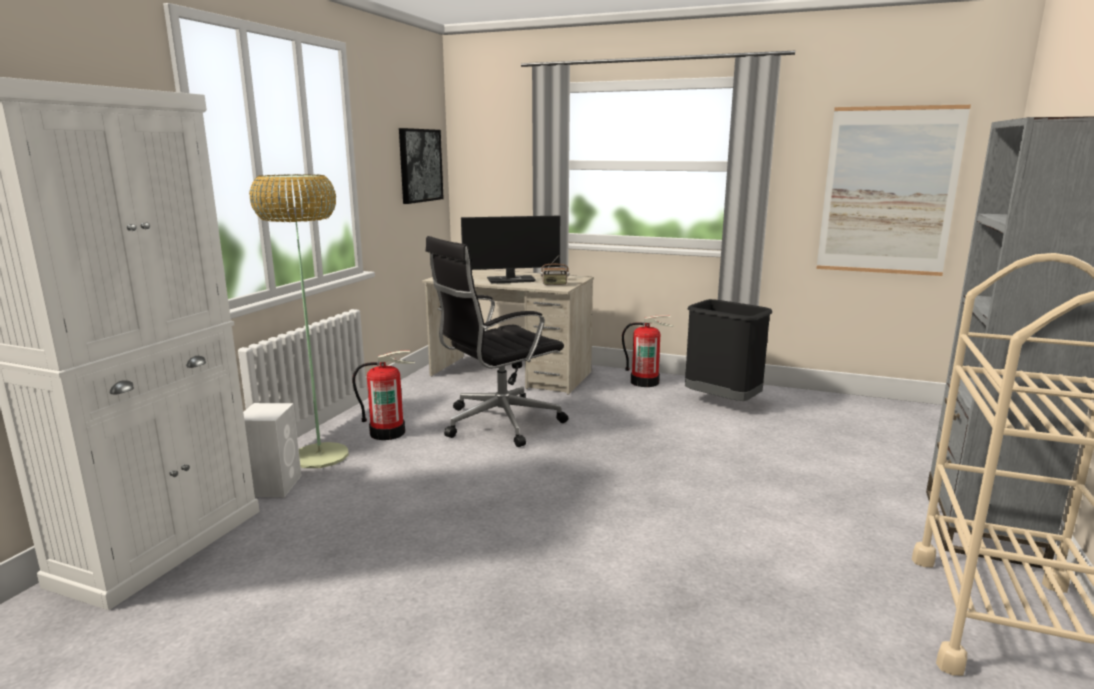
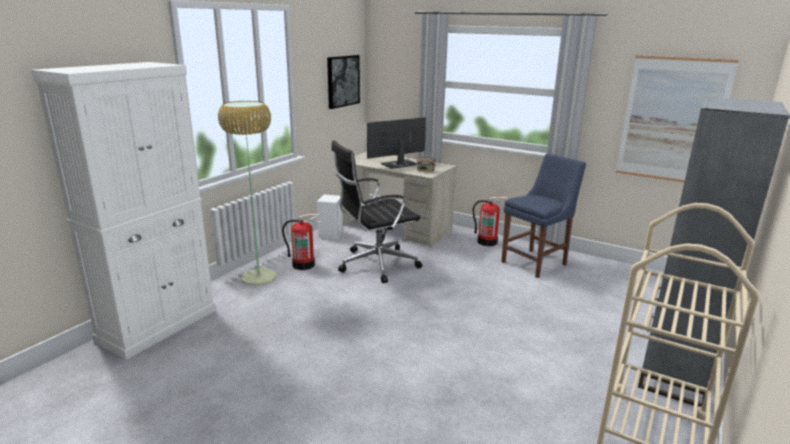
camera: 10 degrees right, 5 degrees up
white speaker [243,403,302,497] -> white speaker moved to [317,195,343,240]
monitor [461,216,560,284] -> monitor turned 150 degrees clockwise [367,117,426,169]
black trash can [685,299,772,401] -> blue chair [501,154,586,278]

